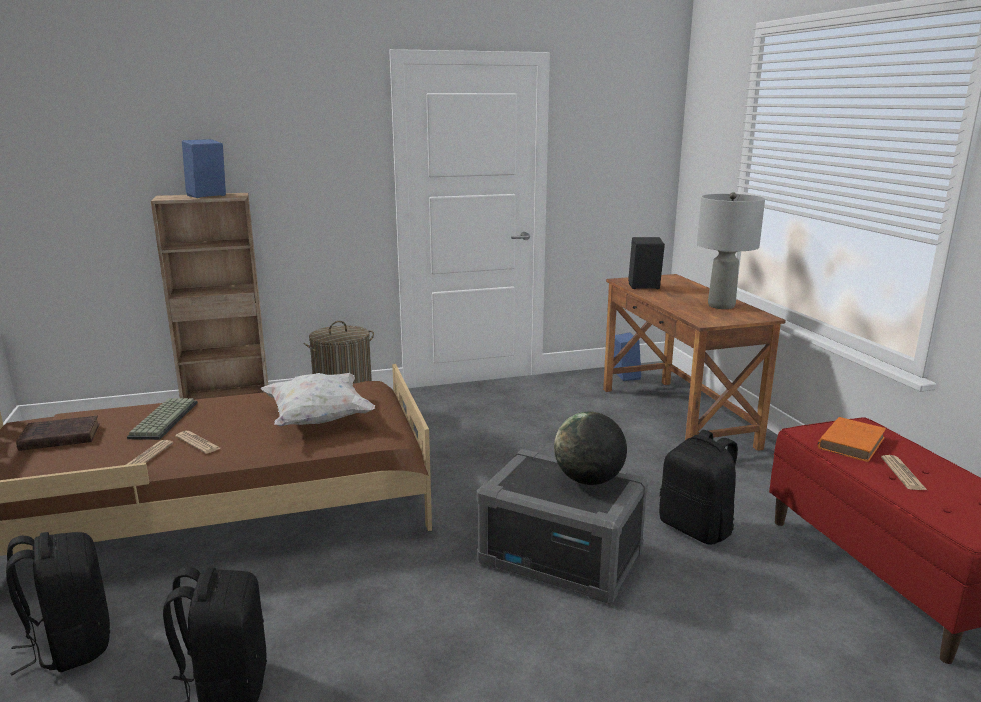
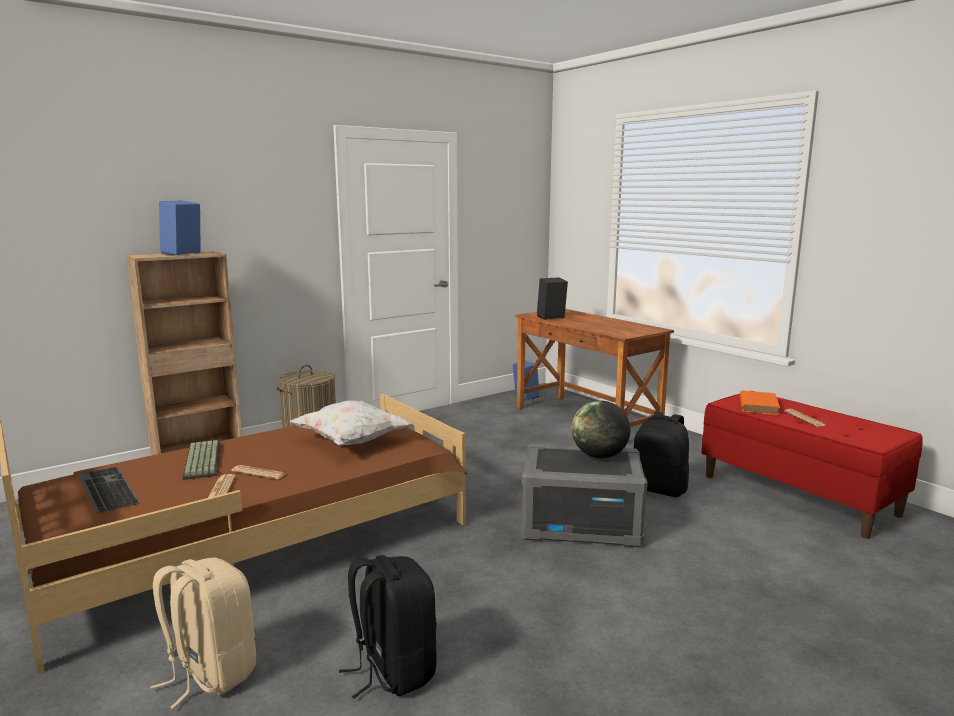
camera: 20 degrees left, 5 degrees down
black backpack [6,532,110,675] -> beige backpack [150,558,256,709]
brown book [16,416,99,451] -> keyboard [79,467,140,512]
grey table lamp [697,192,765,309] -> none

